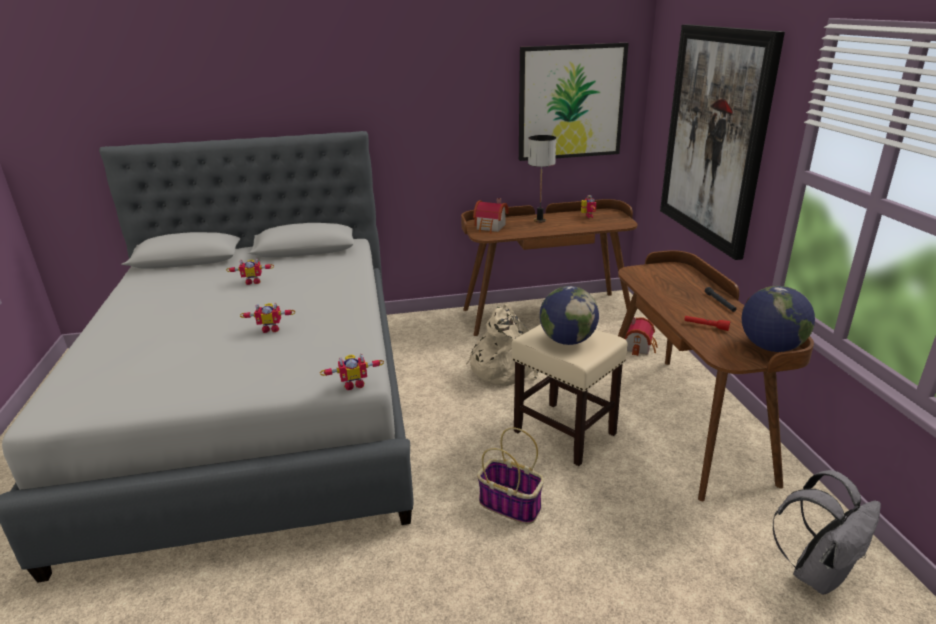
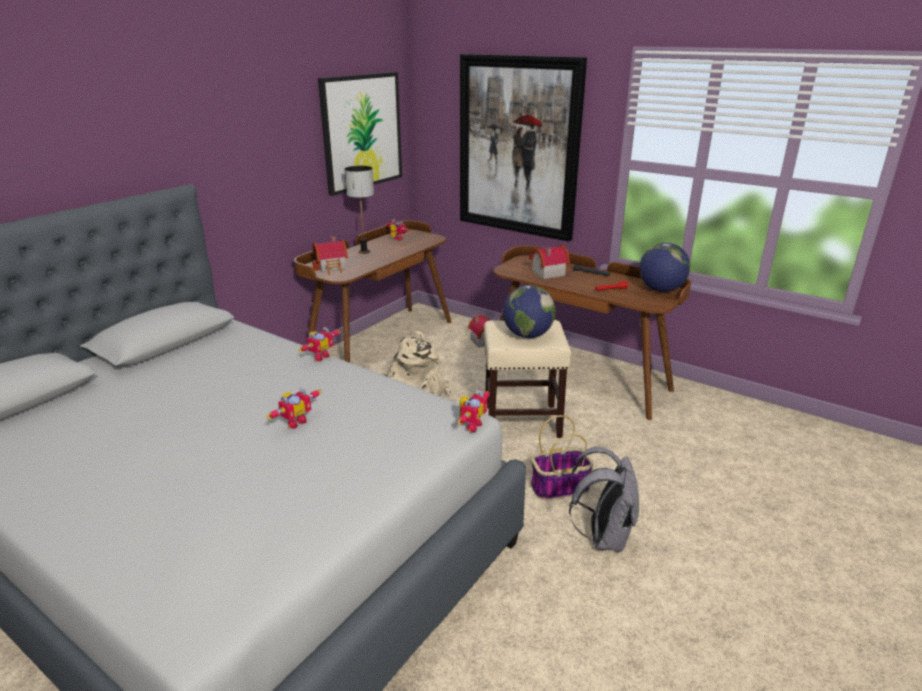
camera: 45 degrees left, 0 degrees up
toy robot [226,258,274,285] -> toy robot moved to [299,327,340,361]
grey backpack [773,470,881,594] -> grey backpack moved to [569,447,639,552]
none -> toy house [529,245,570,279]

